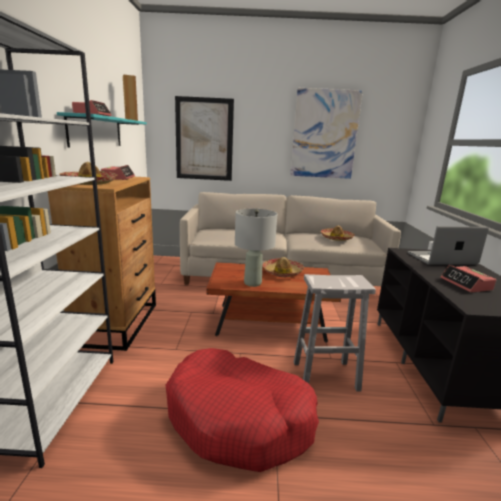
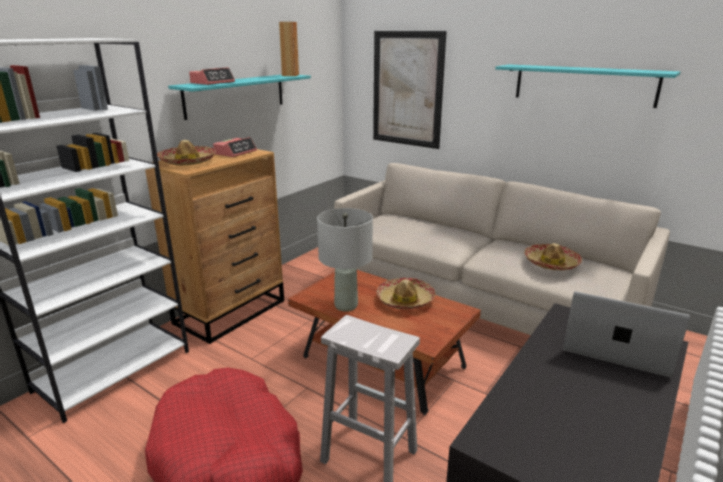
camera: 35 degrees right, 5 degrees up
picture [290,88,363,179] -> turquoise shelf [495,65,680,108]
alarm clock [440,265,496,292] -> none

